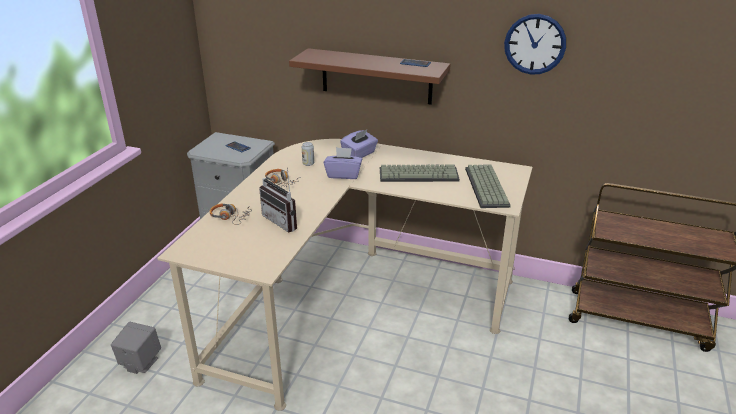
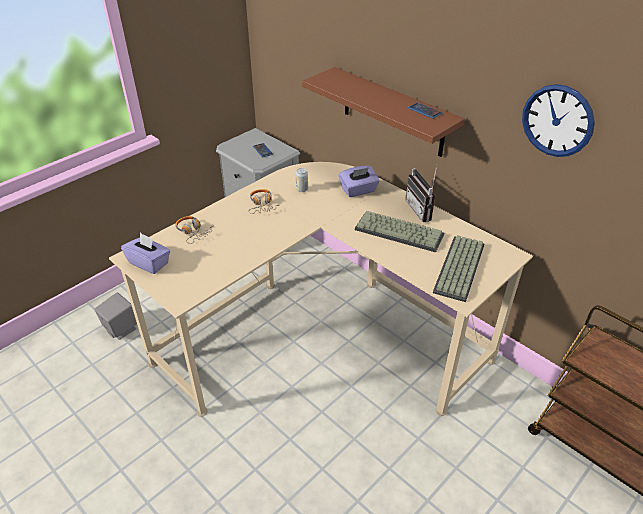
camera: 25 degrees right, 10 degrees up
radio [259,168,297,232] -> radio moved to [405,165,437,222]
purple tissue box [324,147,362,179] -> purple tissue box moved to [121,233,170,274]

